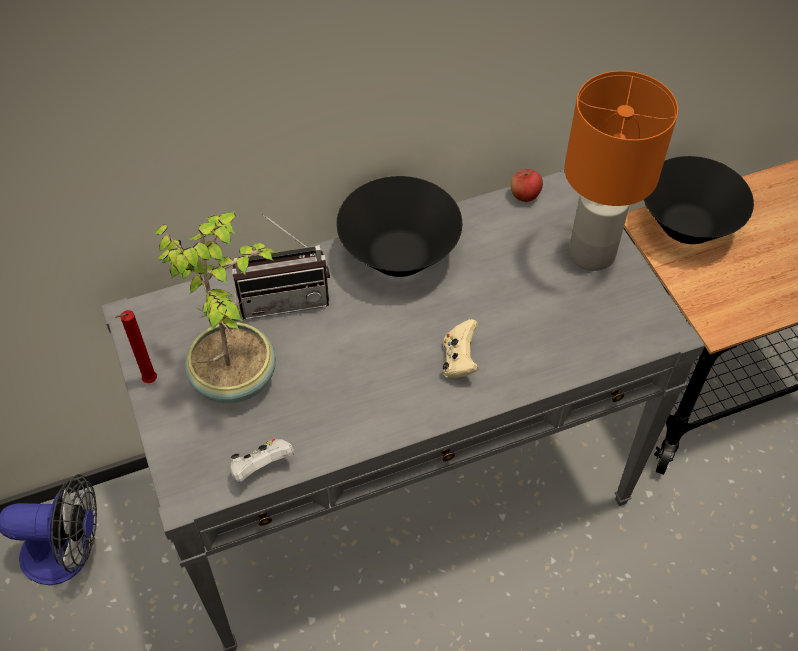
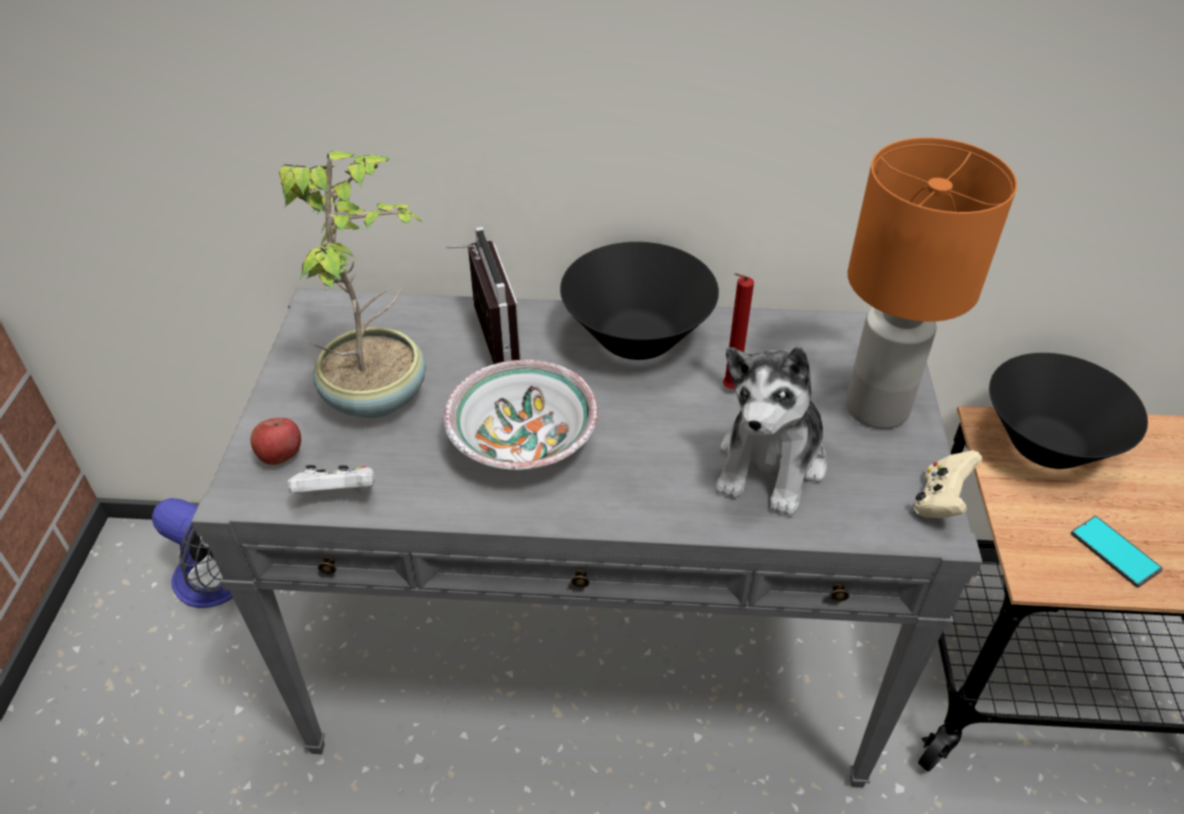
camera: 25 degrees right, 10 degrees down
red candle [115,310,157,383] -> red candle moved to [723,273,754,389]
radio [232,213,330,320] -> radio turned 120 degrees counterclockwise [444,227,521,364]
beige game controller [443,319,479,378] -> beige game controller moved to [914,450,982,518]
apple [510,169,543,202] -> apple moved to [251,418,301,465]
none -> bowl [444,360,598,470]
none -> plush toy [716,347,827,516]
none -> phone [1071,516,1163,588]

